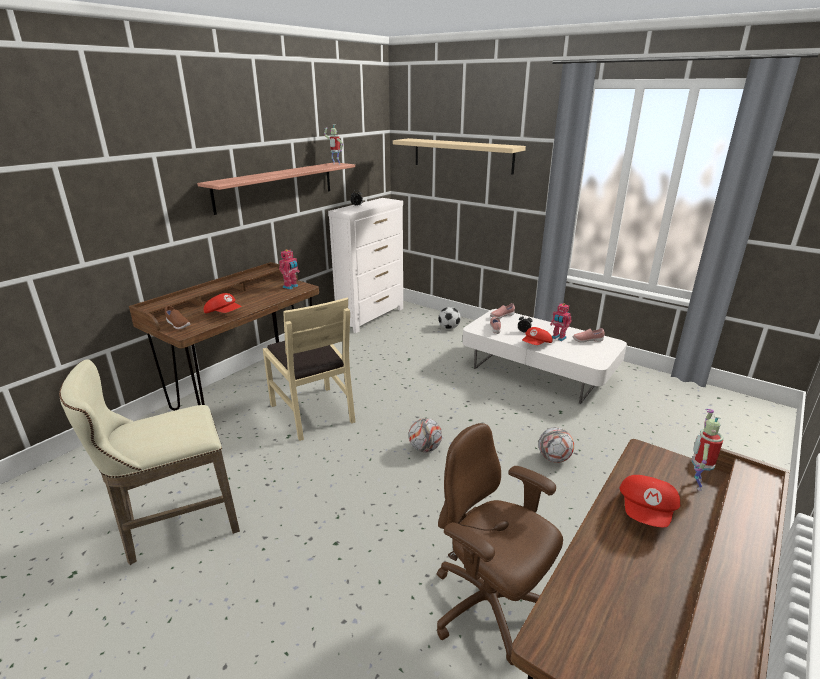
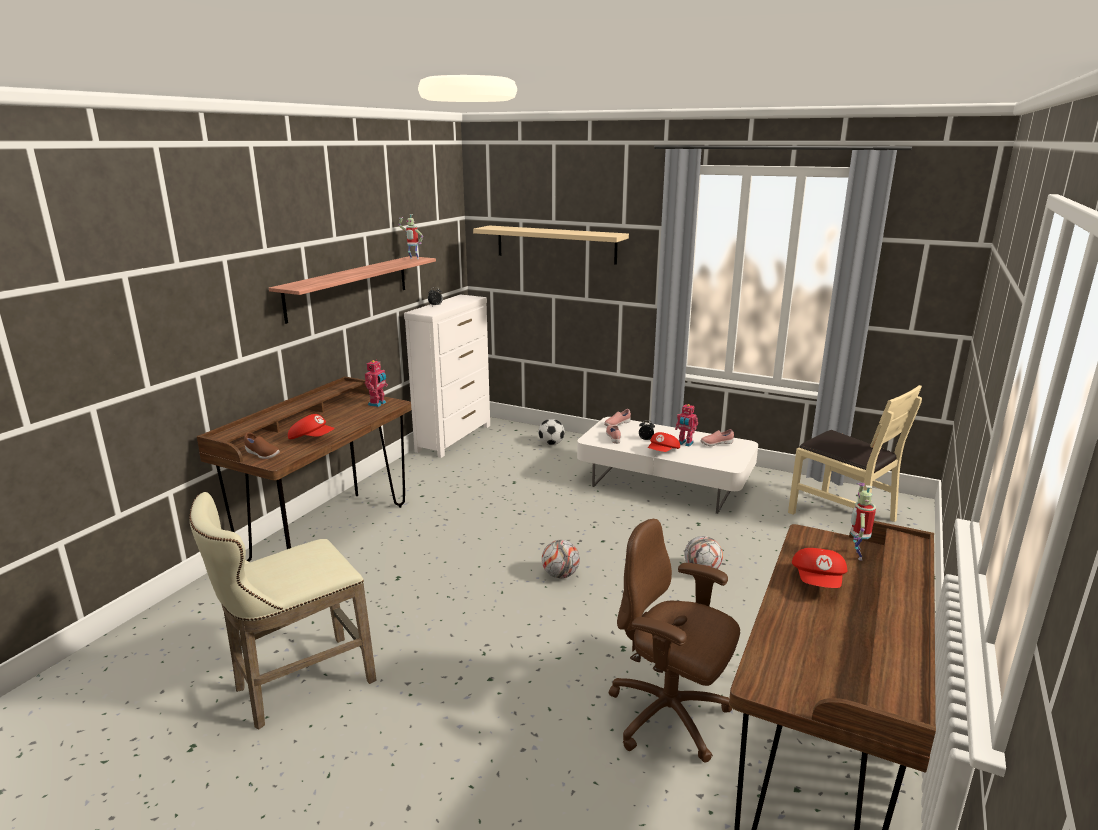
camera: 10 degrees left, 5 degrees down
beige chair [263,298,356,441] -> beige chair moved to [788,385,922,522]

